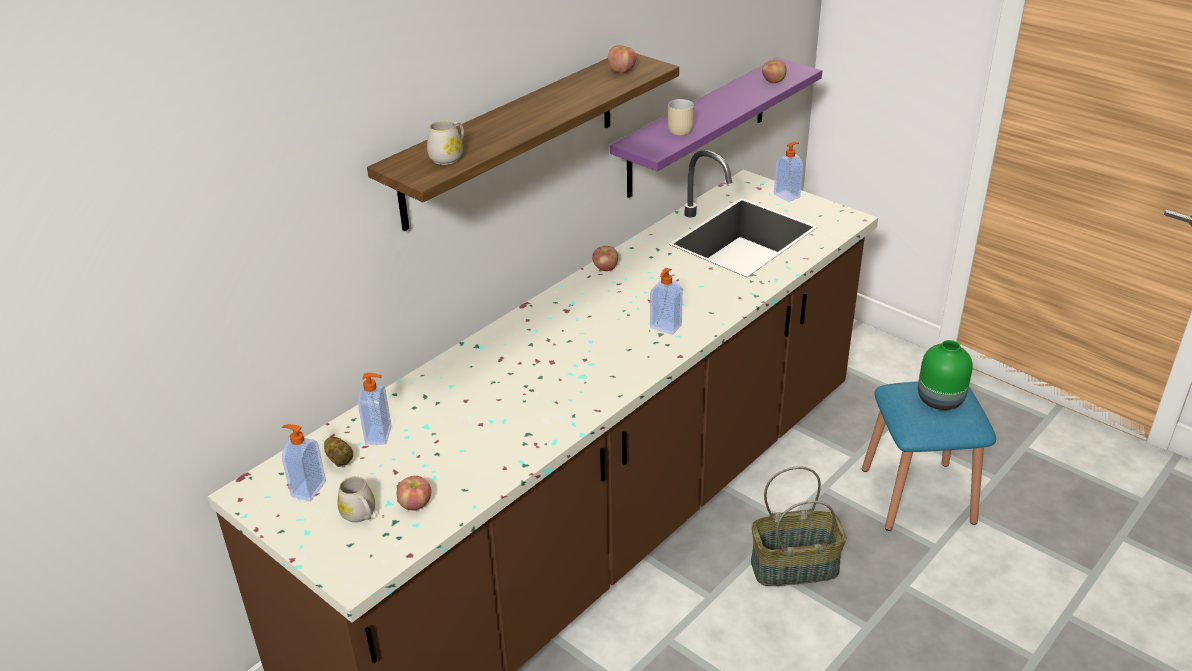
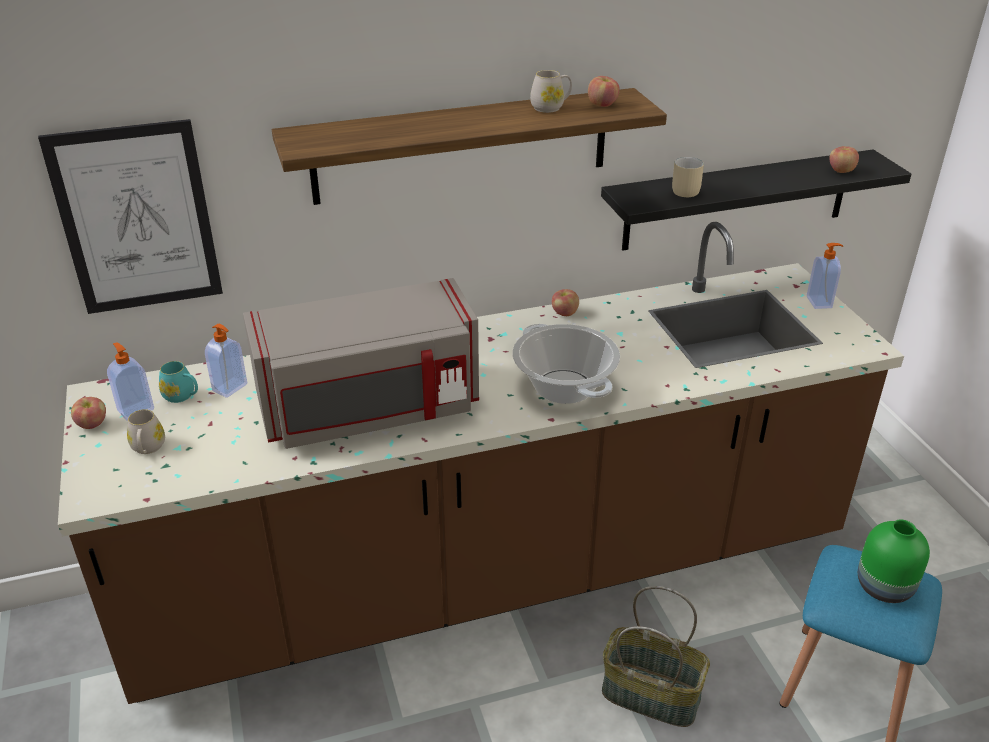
camera: 30 degrees right, 0 degrees up
potato [324,437,353,467] -> turquoise mug [159,361,198,403]
apple [397,476,431,510] -> apple moved to [71,397,106,429]
white mug [427,120,464,165] -> white mug moved to [530,70,572,113]
purple shelf [610,58,822,198] -> black shelf [601,149,911,250]
soap dispenser [650,268,683,335] -> cooking pot [512,324,620,404]
none -> picture [38,119,223,314]
none -> grey microwave [243,278,479,449]

